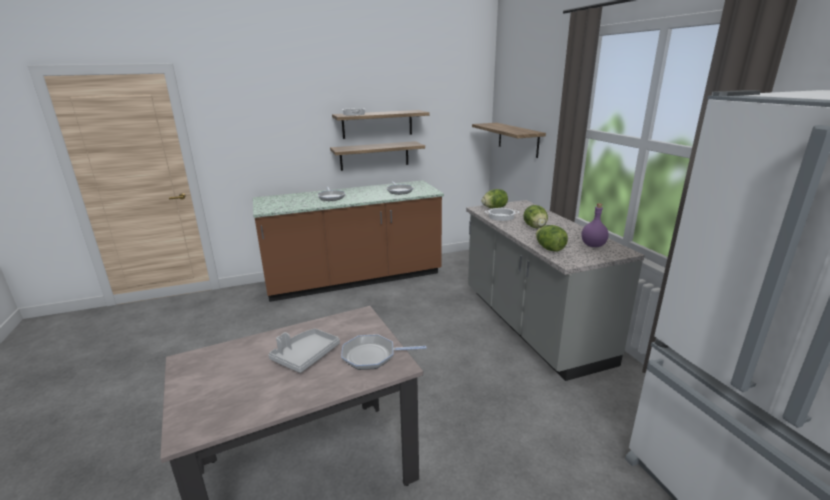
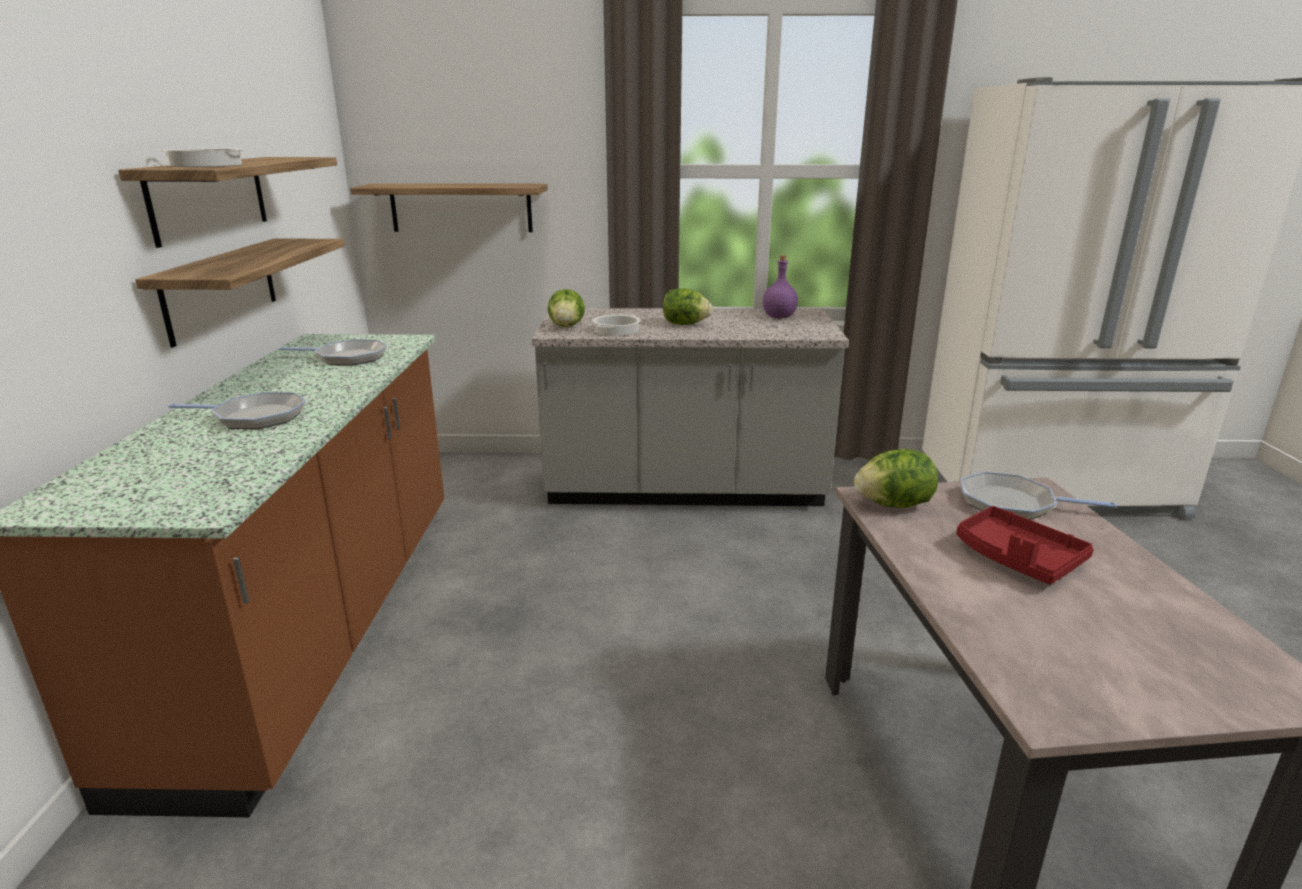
camera: 70 degrees left, 0 degrees up
grey tray [269,328,340,373] -> red tray [956,506,1094,584]
frying pan [341,334,427,370] -> frying pan turned 90 degrees clockwise [961,472,1117,520]
lettuce [536,225,568,252] -> lettuce moved to [854,449,938,508]

